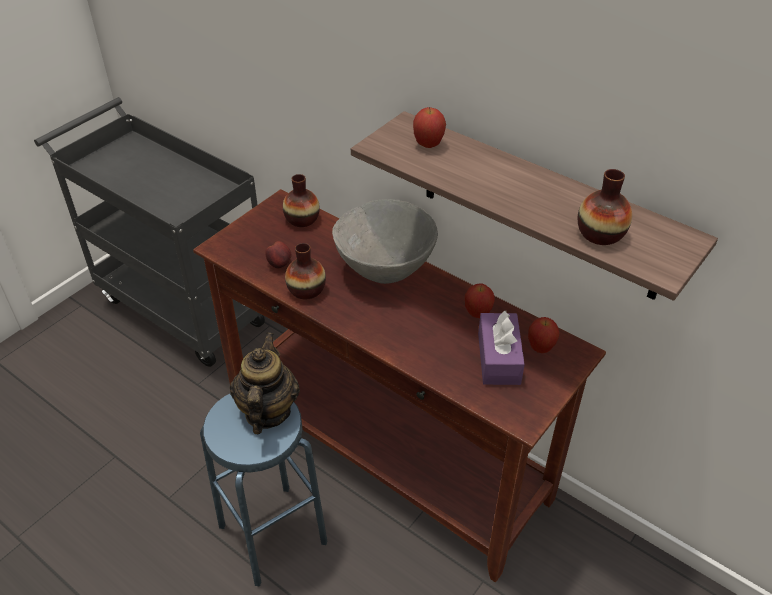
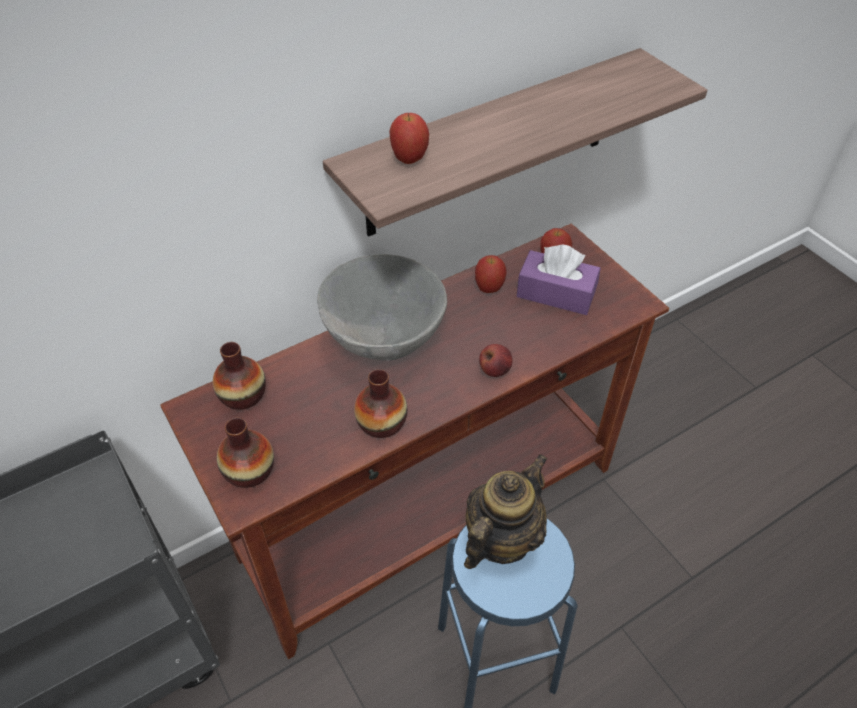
camera: 70 degrees left, 5 degrees up
teapot [230,333,300,434] -> teapot turned 105 degrees clockwise [464,454,547,569]
apple [265,241,292,268] -> apple moved to [479,344,513,377]
vase [578,169,632,245] -> vase moved to [217,418,274,488]

